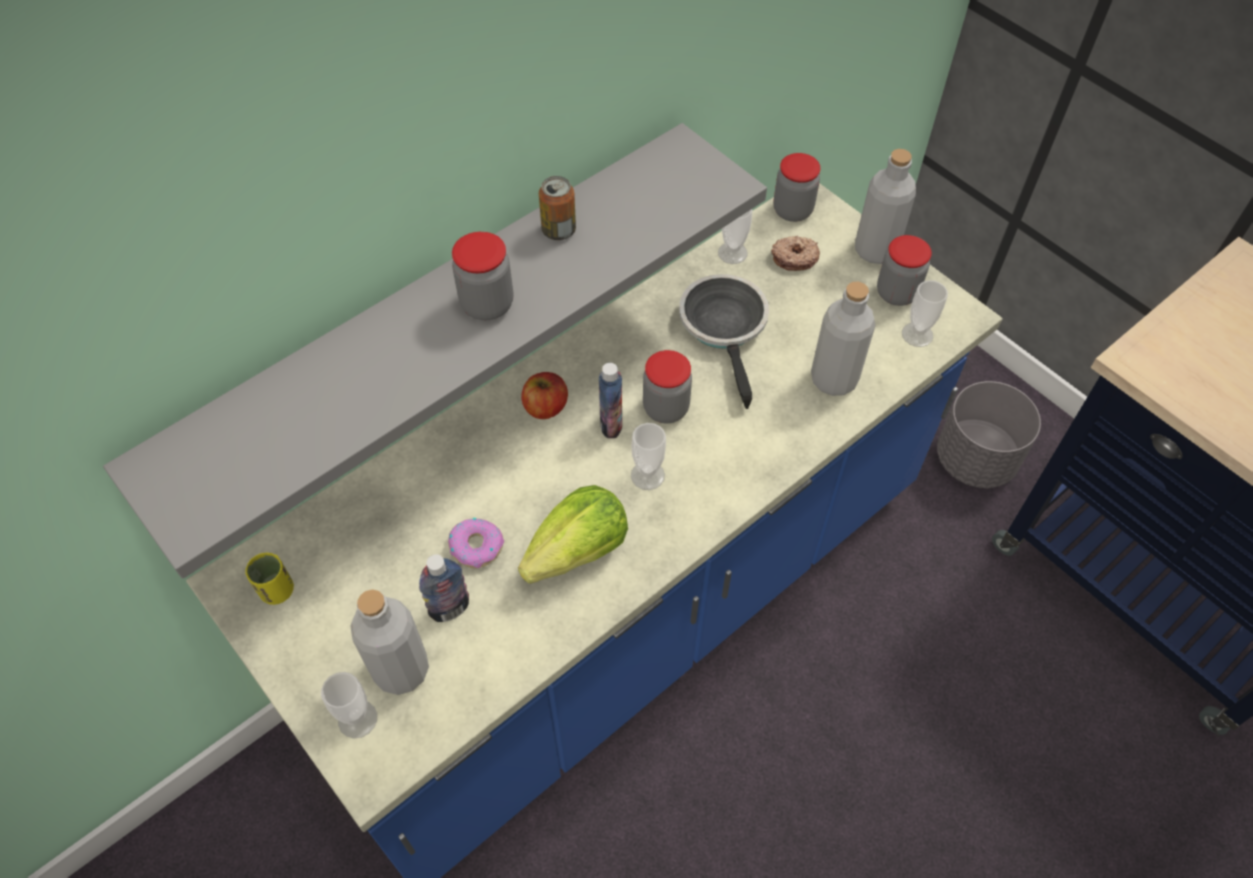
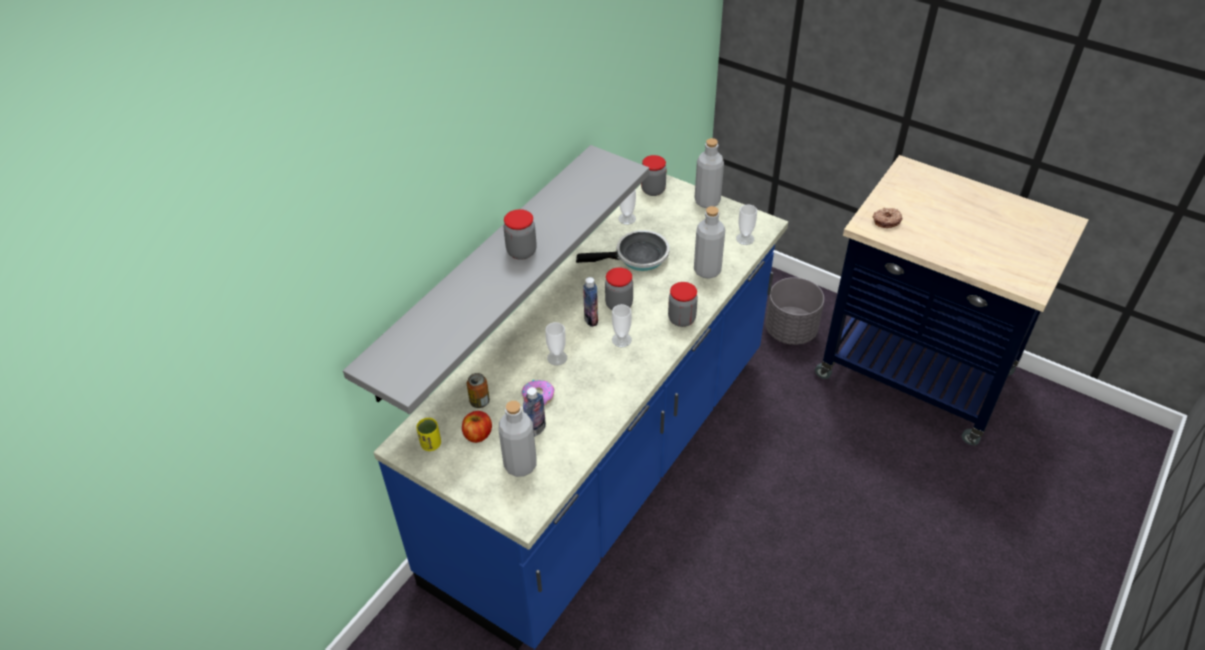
camera: 15 degrees left, 10 degrees down
cup [321,672,377,738] -> cup moved to [545,322,567,366]
lettuce [518,485,628,584] -> none
apple [521,372,568,419] -> apple moved to [462,411,492,443]
can [539,176,576,240] -> can moved to [467,373,490,408]
frying pan [679,274,769,409] -> frying pan turned 105 degrees clockwise [576,230,670,271]
donut [771,236,820,271] -> donut moved to [873,208,902,228]
jar [877,235,932,306] -> jar moved to [668,282,698,327]

